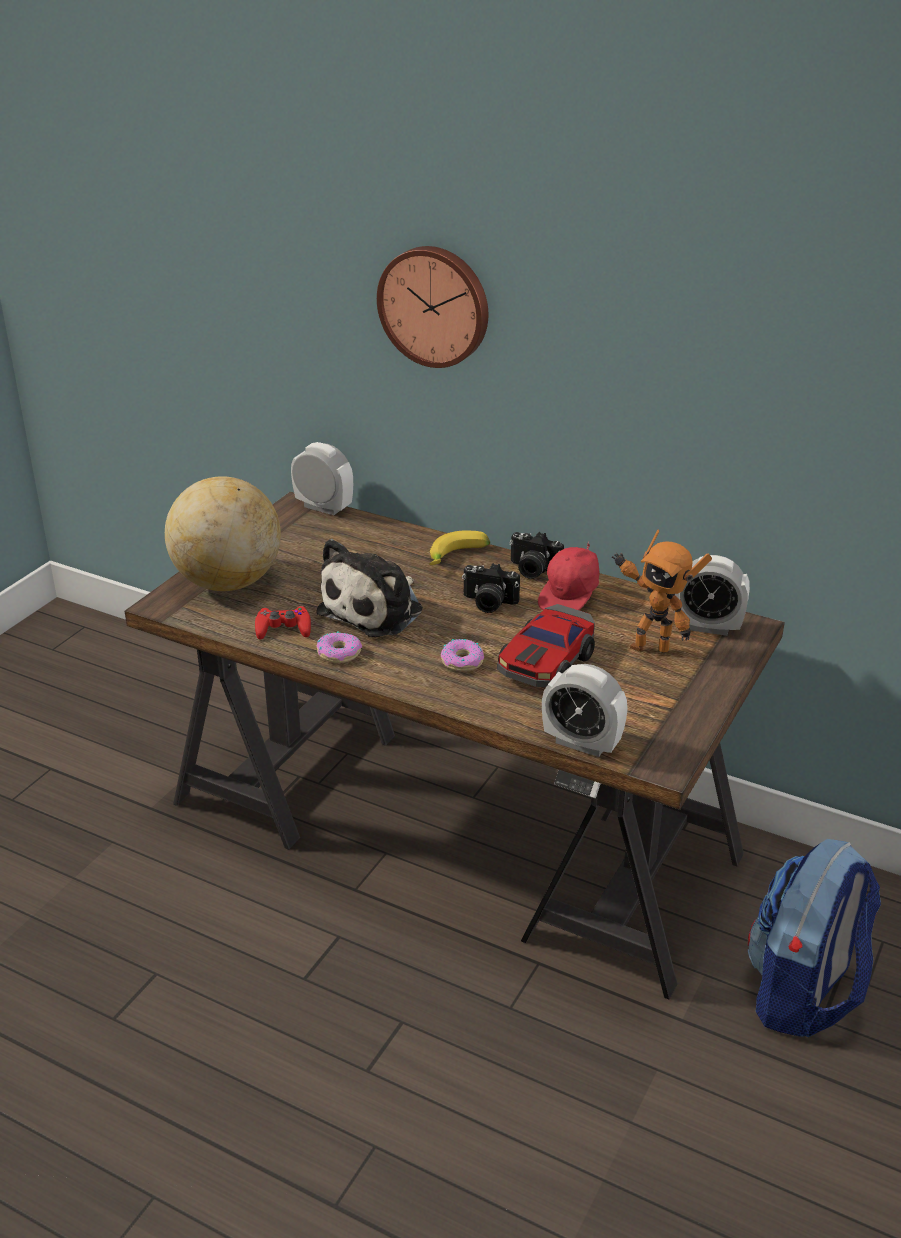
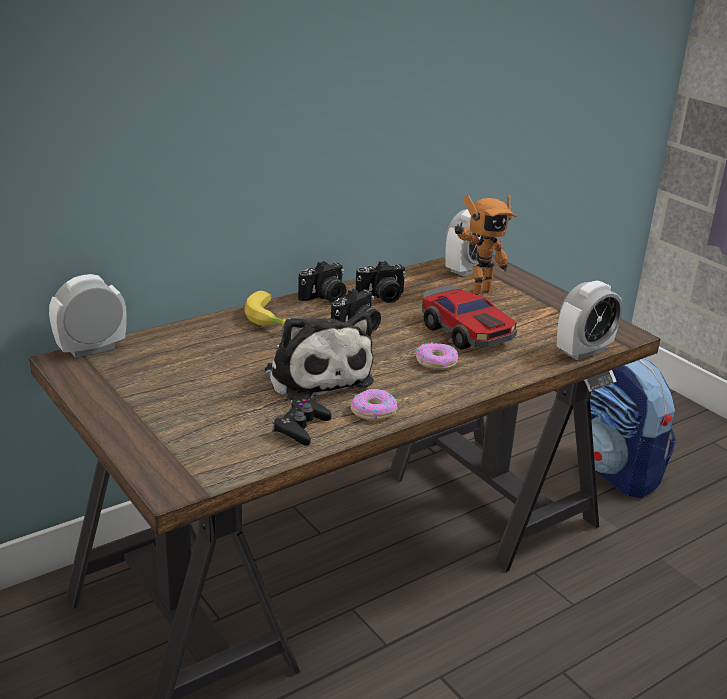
camera: 65 degrees left, 5 degrees down
globe [165,476,281,591] -> none
red game controller [255,606,311,639] -> black game controller [272,399,331,446]
wall clock [377,246,488,368] -> none
red cap [538,541,600,610] -> camera [356,261,406,303]

